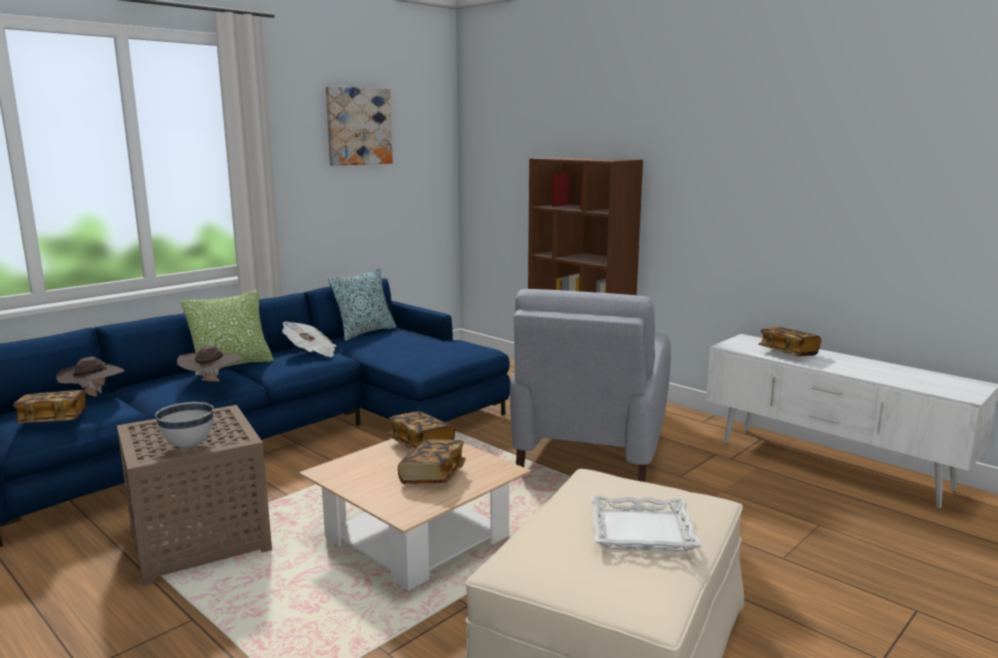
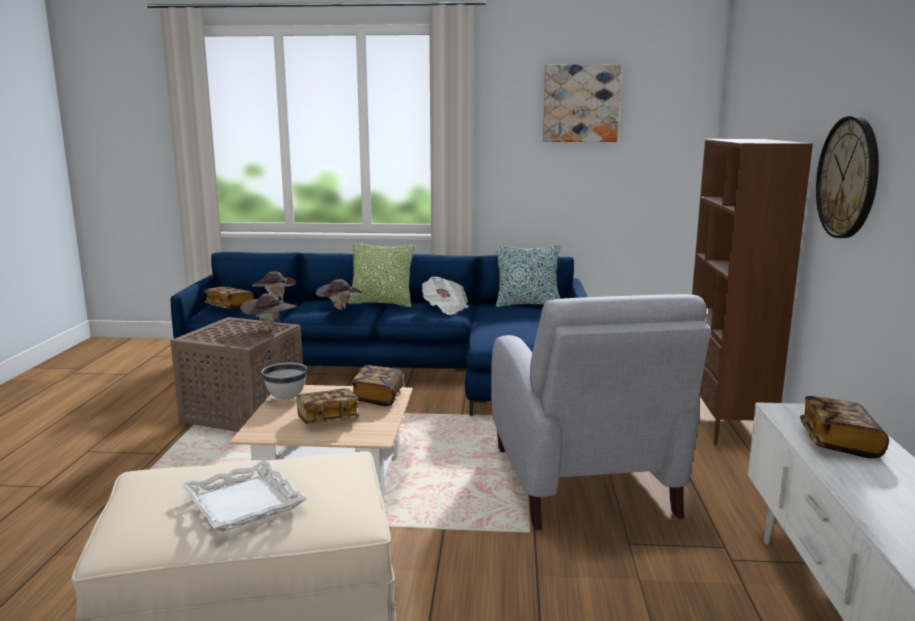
camera: 50 degrees right, 0 degrees up
white bowl [155,402,214,448] -> white bowl moved to [262,363,307,400]
grey armchair [510,289,671,482] -> grey armchair turned 75 degrees counterclockwise [491,294,711,530]
none -> brown hat [240,293,296,328]
none -> wall clock [816,116,879,238]

